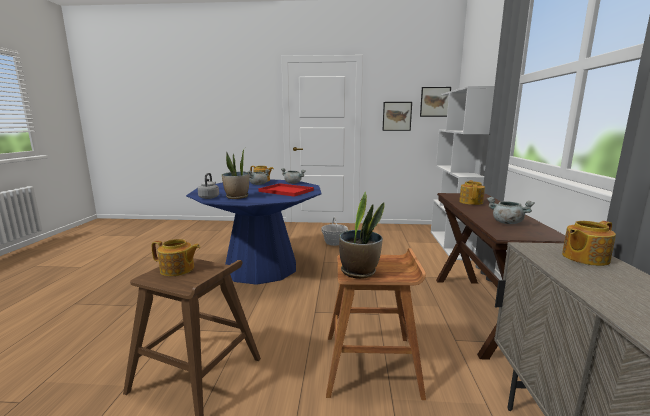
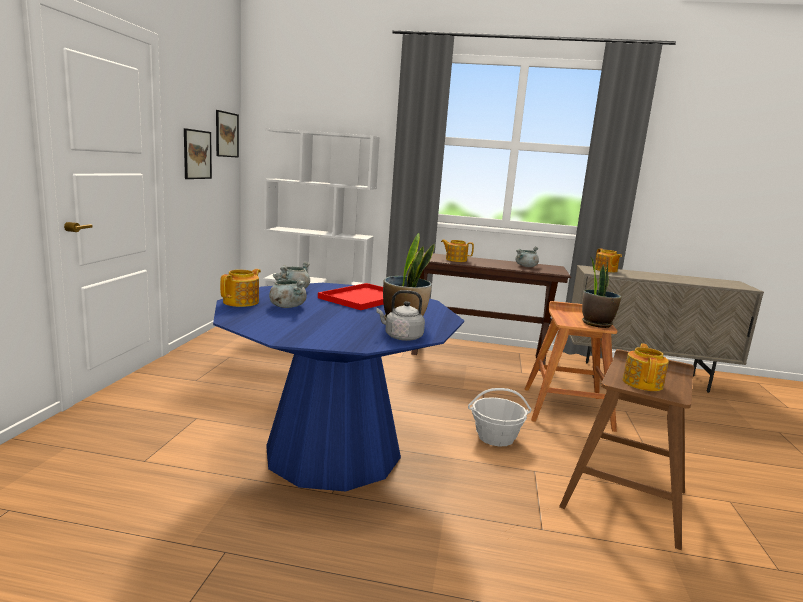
camera: 85 degrees left, 0 degrees up
basket [321,217,348,246] -> basket moved to [468,388,532,447]

